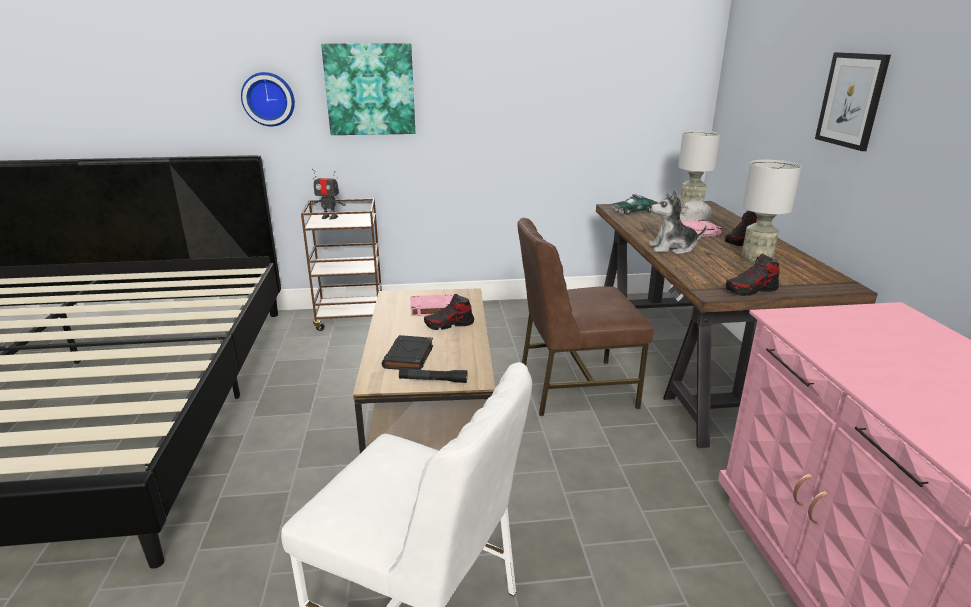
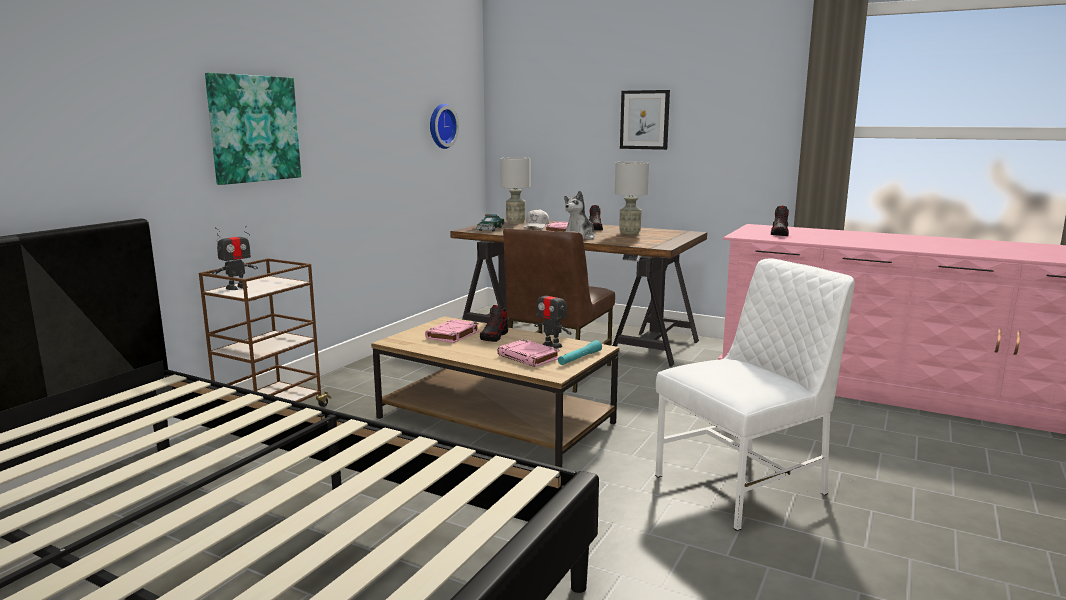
camera: 55 degrees left, 10 degrees down
wall clock [241,72,295,126] -> wall clock moved to [430,104,459,149]
black book [382,335,433,370] -> pink book [497,339,560,367]
black flashlight [399,369,467,383] -> turquoise flashlight [558,340,602,365]
shoe [726,253,780,296] -> shoe moved to [771,206,789,236]
none -> toy robot [534,283,571,349]

